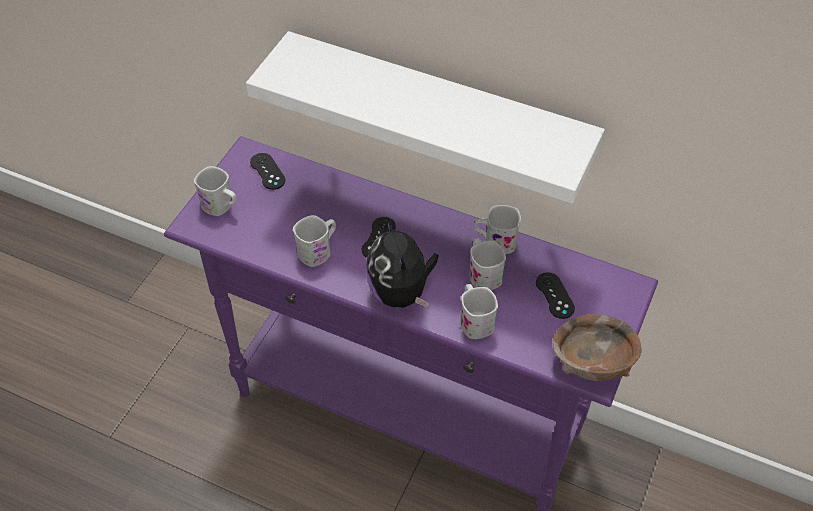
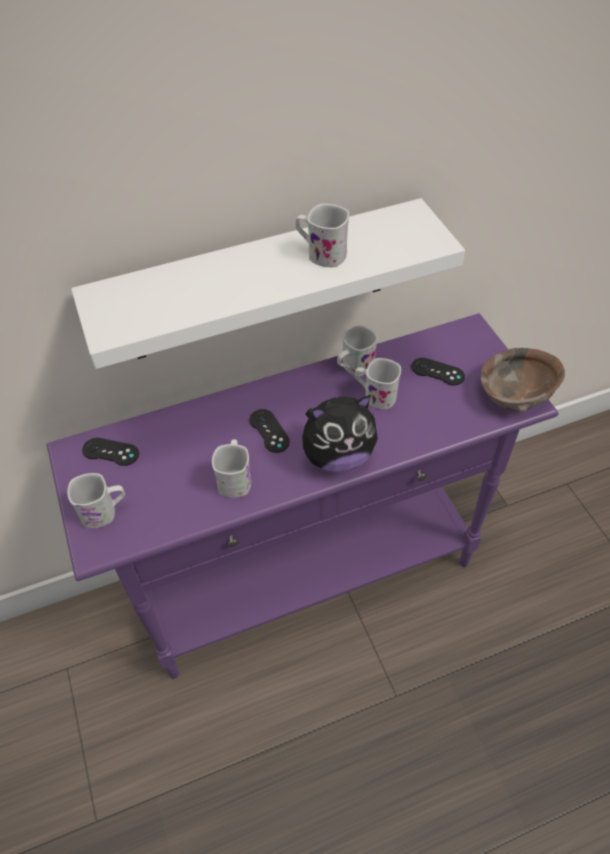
camera: 45 degrees left, 0 degrees up
plush toy [366,217,439,308] -> plush toy turned 45 degrees counterclockwise [302,394,378,472]
white mug [461,284,498,339] -> white mug moved to [296,203,349,267]

